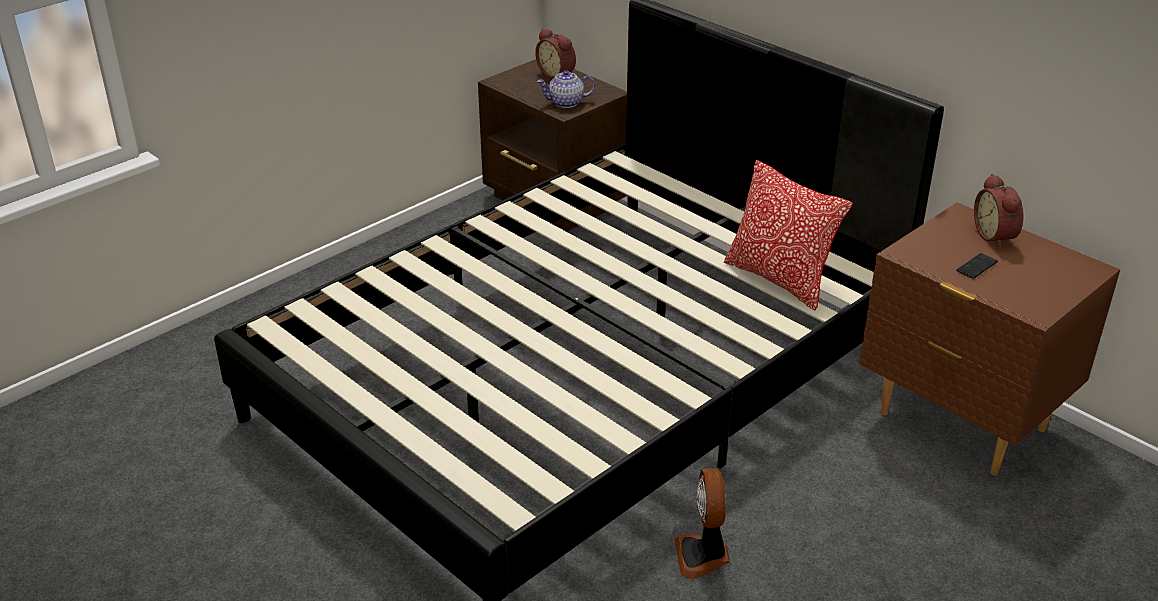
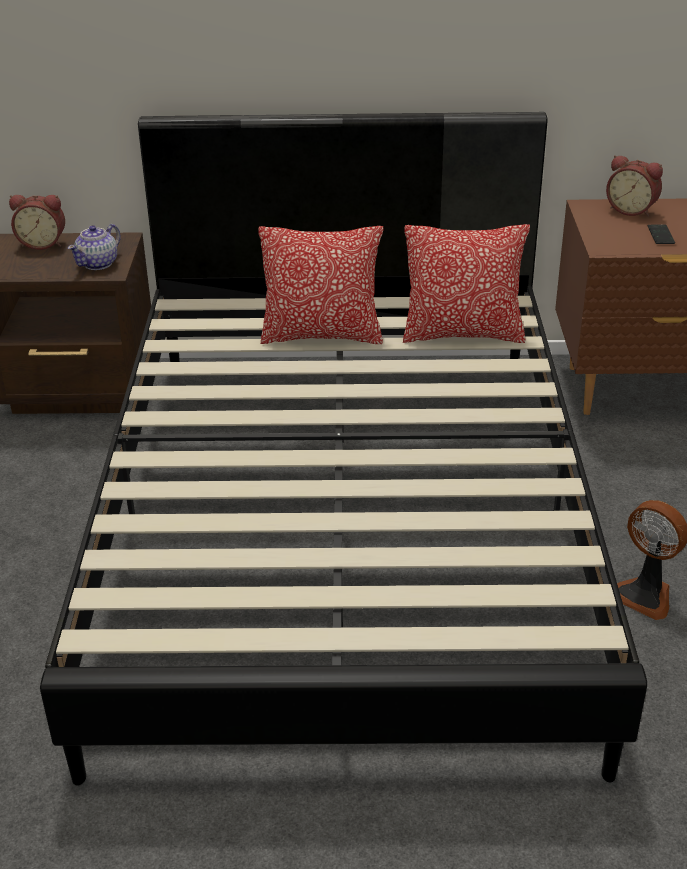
camera: 45 degrees left, 0 degrees up
none -> pillow [258,226,384,344]

